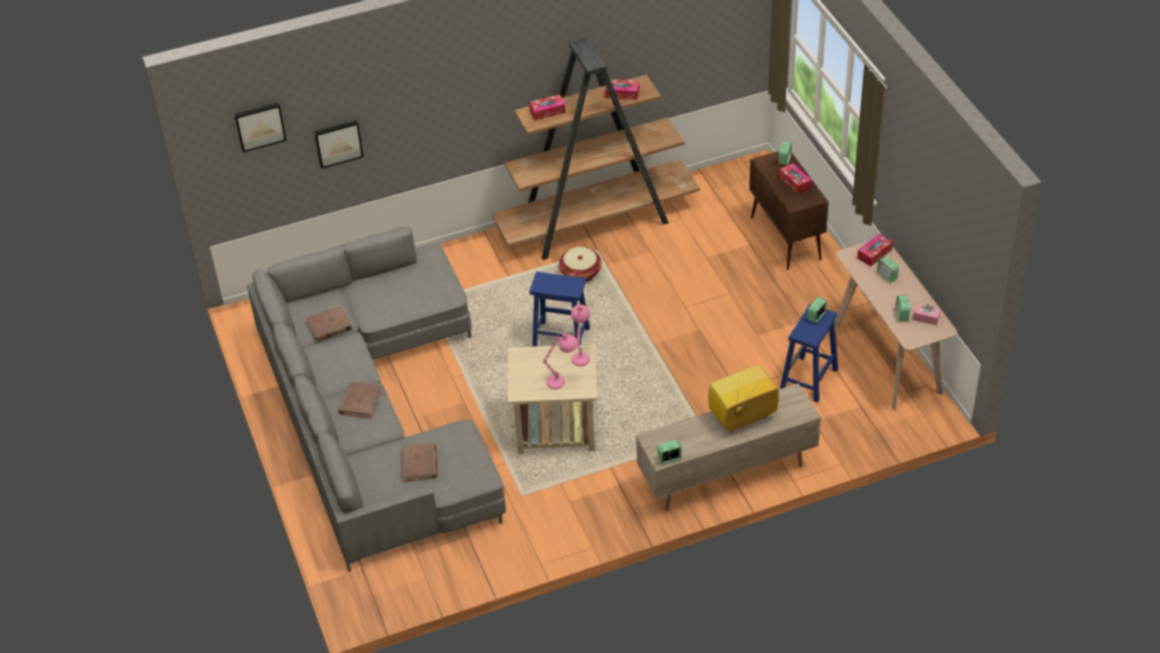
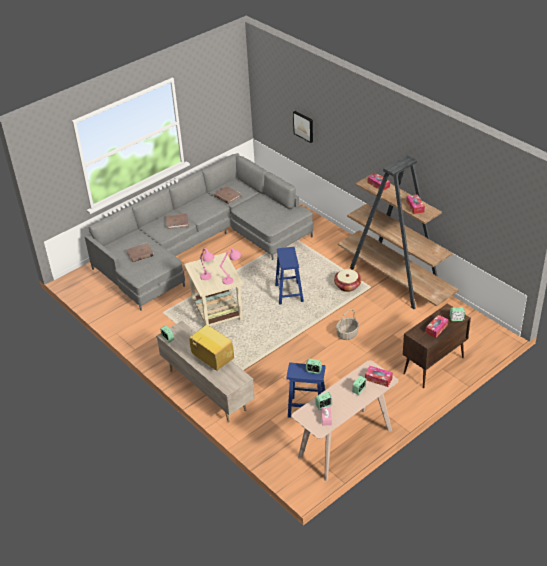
camera: 70 degrees right, 5 degrees down
picture [234,103,287,152] -> none
none -> basket [336,309,359,340]

